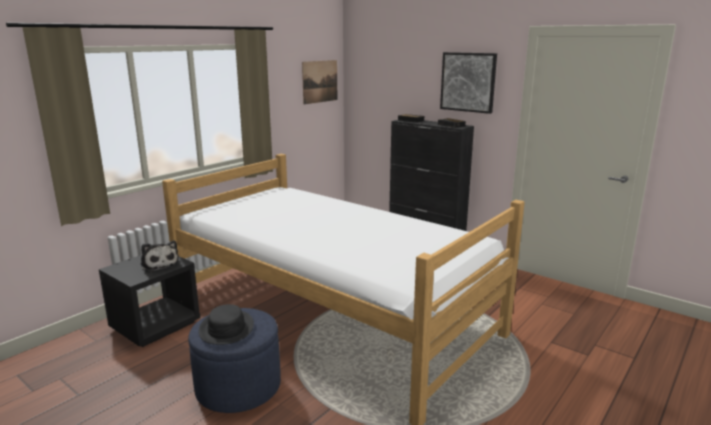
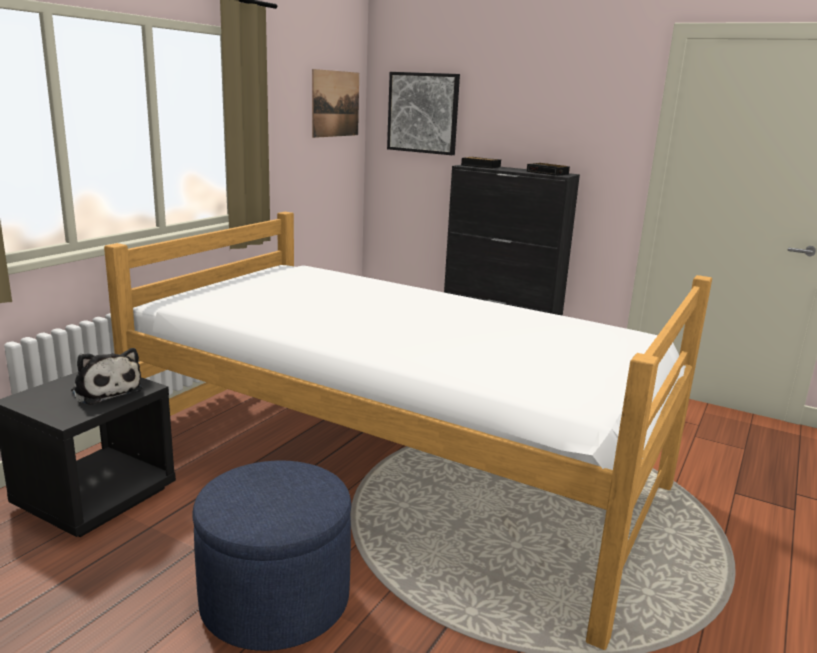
camera: 10 degrees left, 0 degrees up
black hat [199,304,254,345] -> none
picture [440,52,497,114] -> picture moved to [387,72,460,155]

